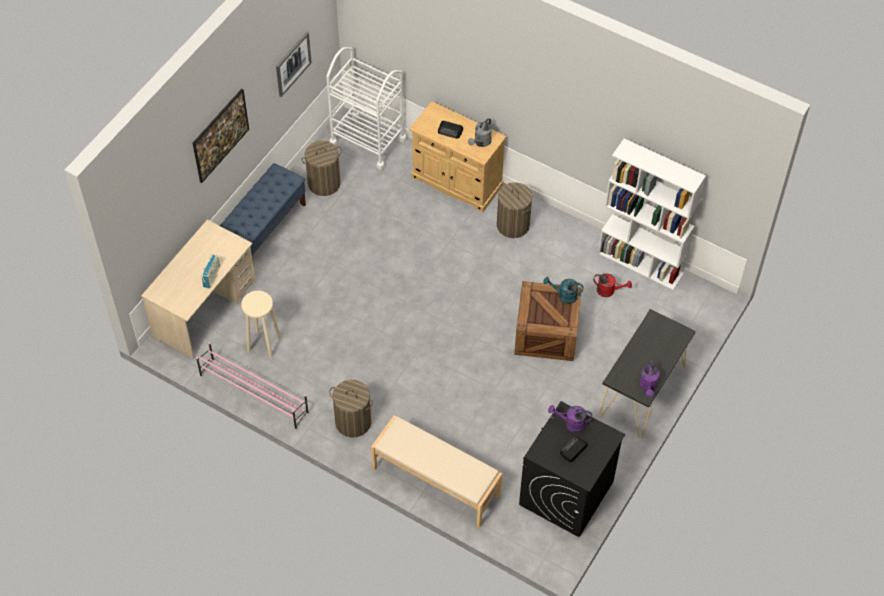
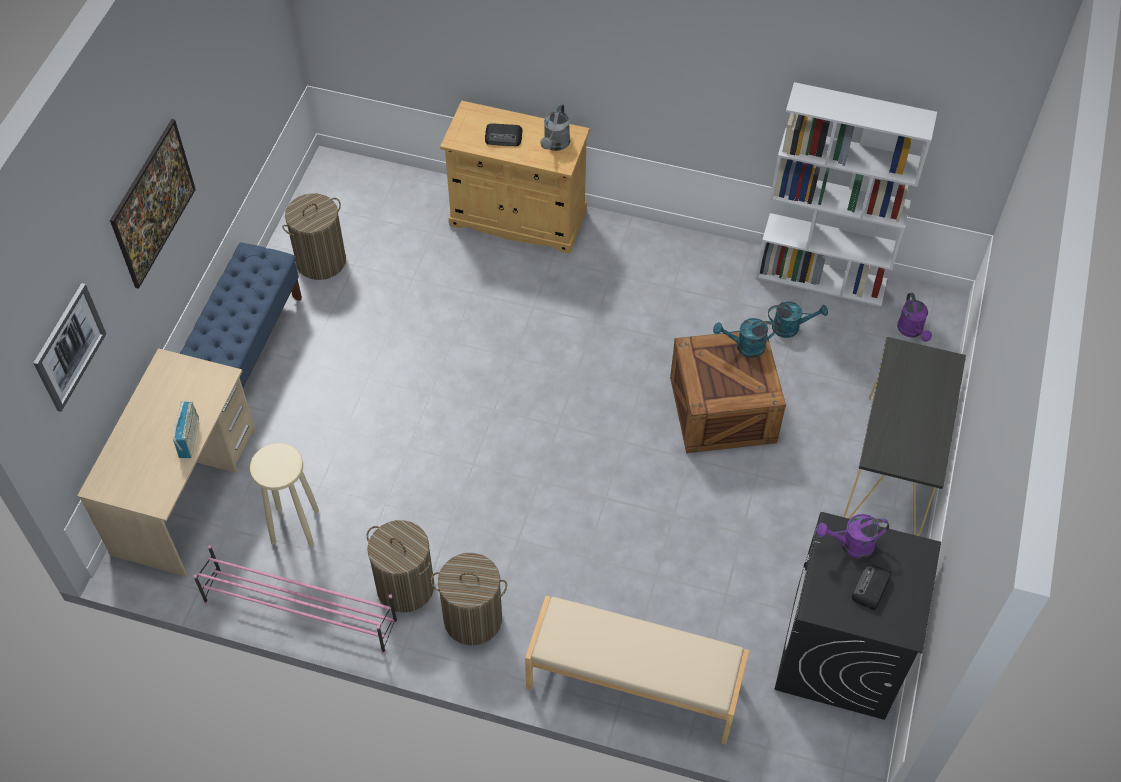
camera: 15 degrees left, 0 degrees up
picture [276,32,312,97] -> picture moved to [33,283,106,412]
white cart [326,47,406,170] -> none
laundry basket [497,182,532,238] -> laundry basket moved to [367,520,434,612]
red watering can [593,273,632,297] -> turquoise watering can [768,301,828,338]
purple watering can [640,360,660,397] -> purple watering can moved to [897,293,932,342]

